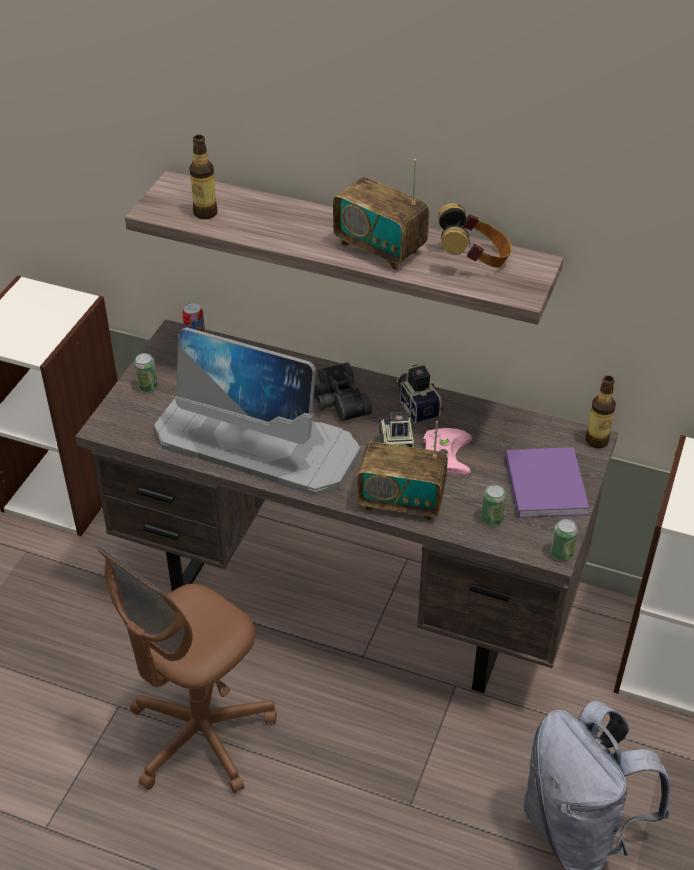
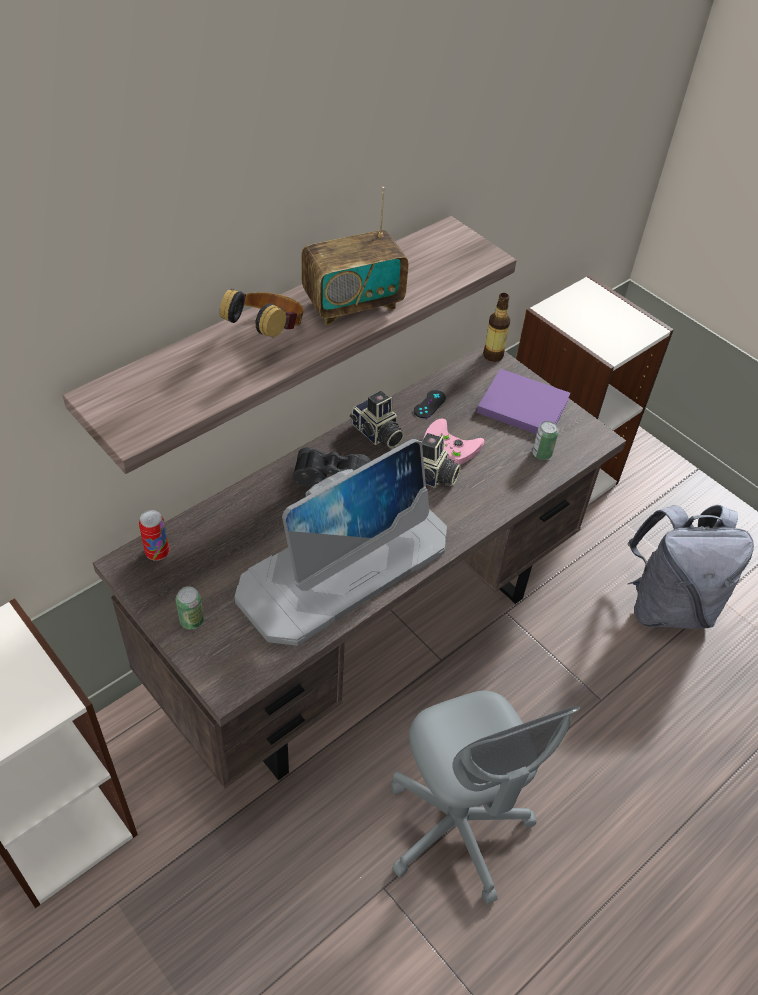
camera: 65 degrees left, 5 degrees up
brown office chair [96,546,277,794] -> grey office chair [391,691,580,904]
bottle [189,135,217,219] -> none
radio [357,421,448,521] -> none
camera [397,364,443,423] -> camera turned 135 degrees counterclockwise [350,391,404,448]
headphones [438,203,512,268] -> headphones moved to [220,289,304,338]
can [551,518,578,561] -> none
none -> black game controller [414,390,446,418]

